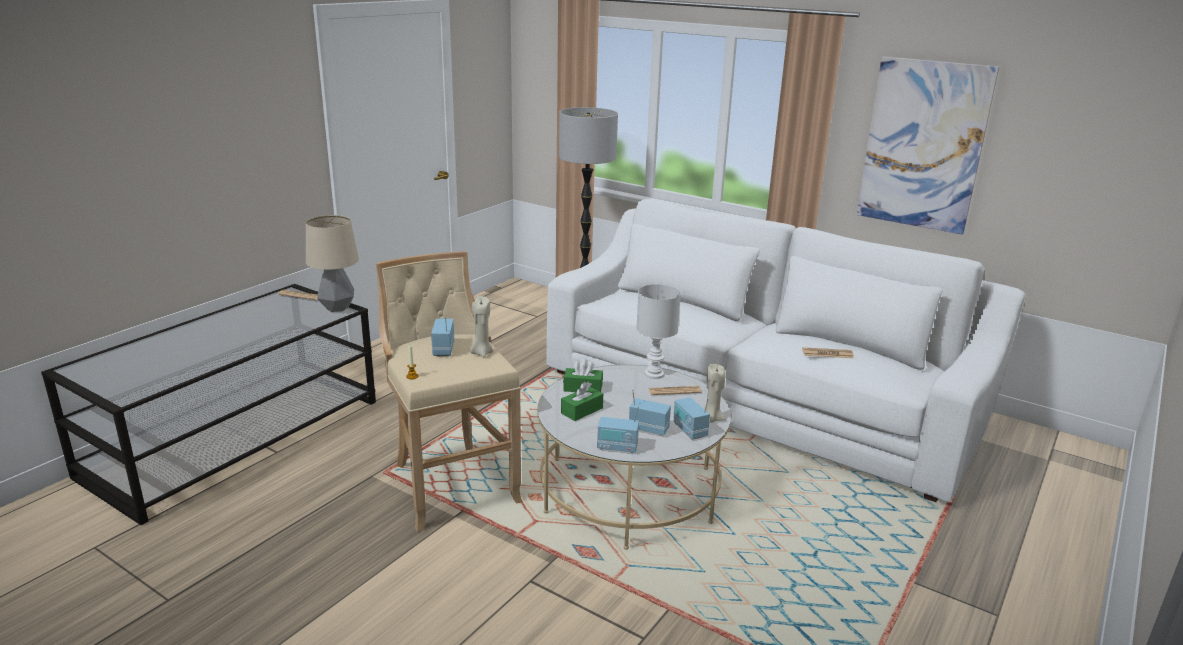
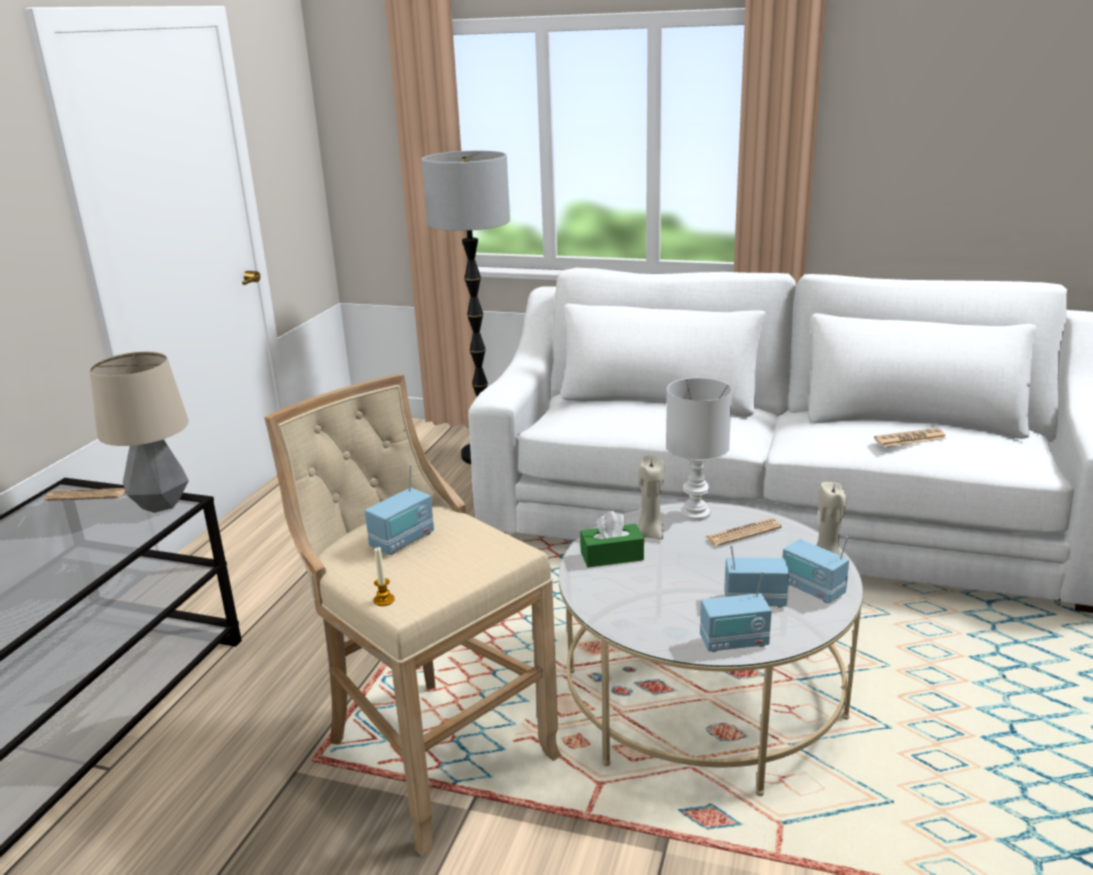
camera: 15 degrees left, 0 degrees up
radio [431,317,454,356] -> radio turned 120 degrees counterclockwise [365,464,434,555]
beige candle [470,296,493,357] -> beige candle moved to [637,455,664,540]
green tissue box [561,382,603,421] -> none
picture [857,56,999,235] -> none

